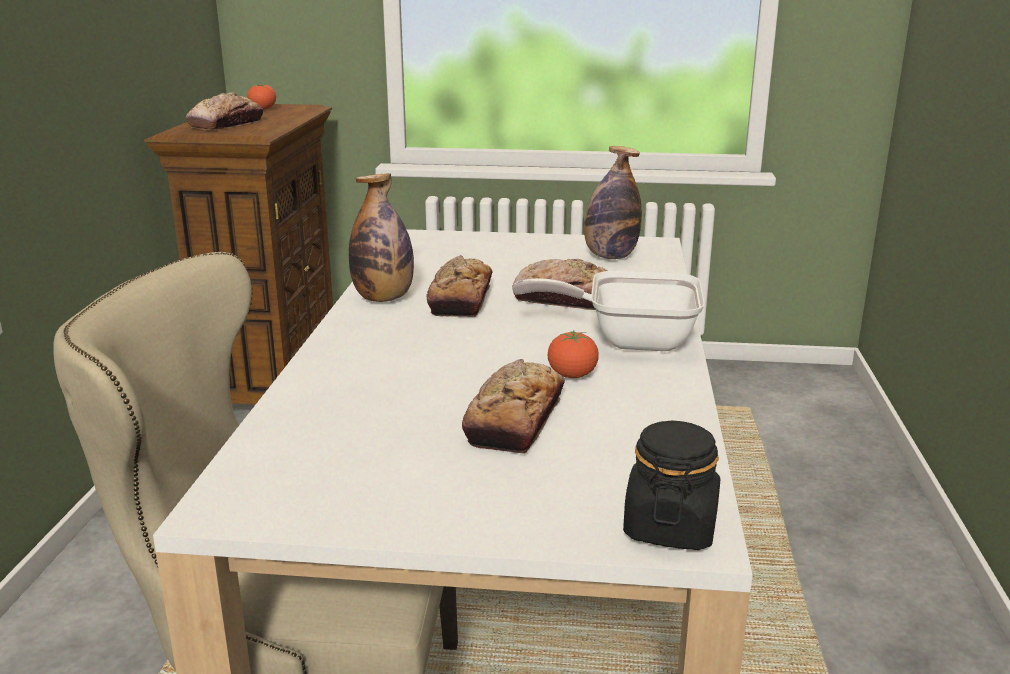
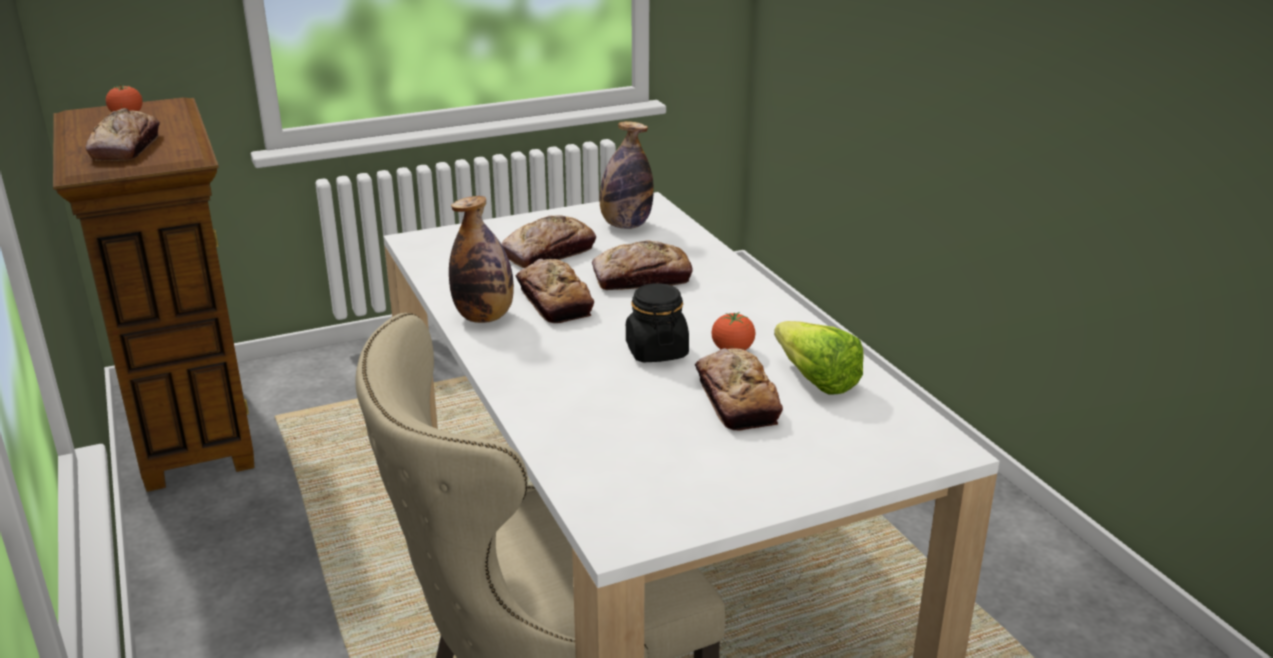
camera: 30 degrees left, 5 degrees up
frying pan [512,271,705,351] -> none
black jar [623,421,720,550] -> black jar moved to [626,283,689,362]
none -> bread [501,215,596,268]
none -> lettuce [774,321,864,394]

